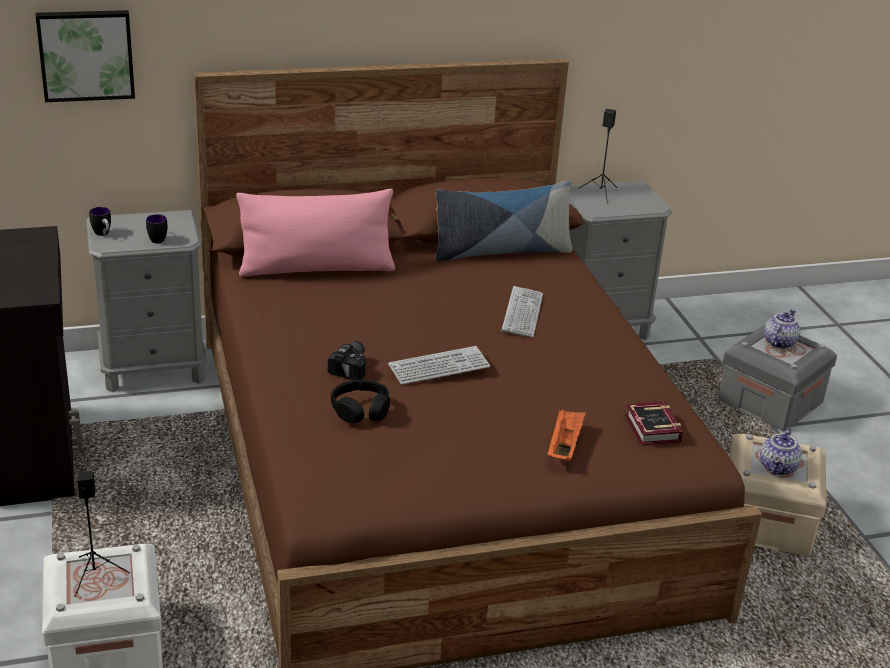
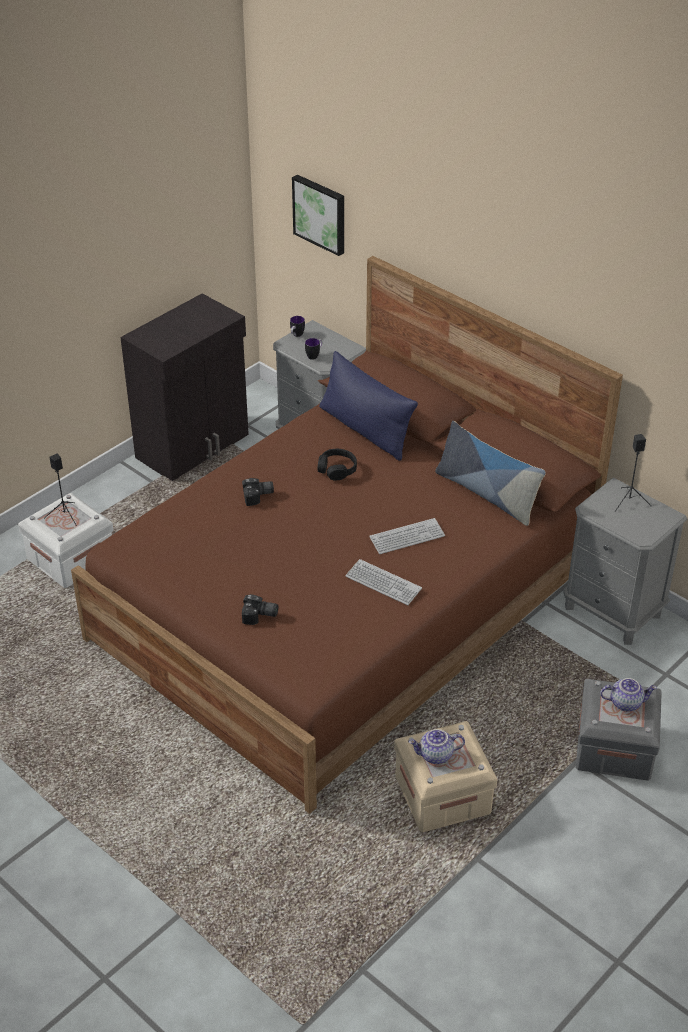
camera: 60 degrees right, 10 degrees up
pink pillow [236,189,395,277] -> blue pillow [319,351,418,461]
black headphones [331,380,390,424] -> black headphones moved to [318,449,357,481]
keyboard [388,346,490,385] -> keyboard moved to [346,559,422,605]
orange tray [547,408,586,461] -> camera [242,594,278,625]
book [625,402,683,446] -> none

